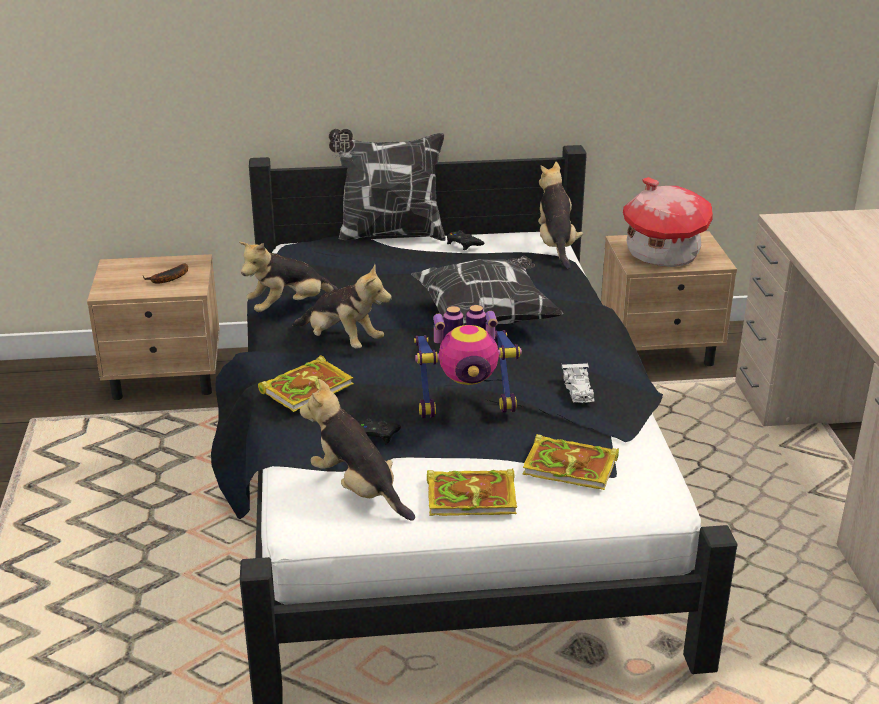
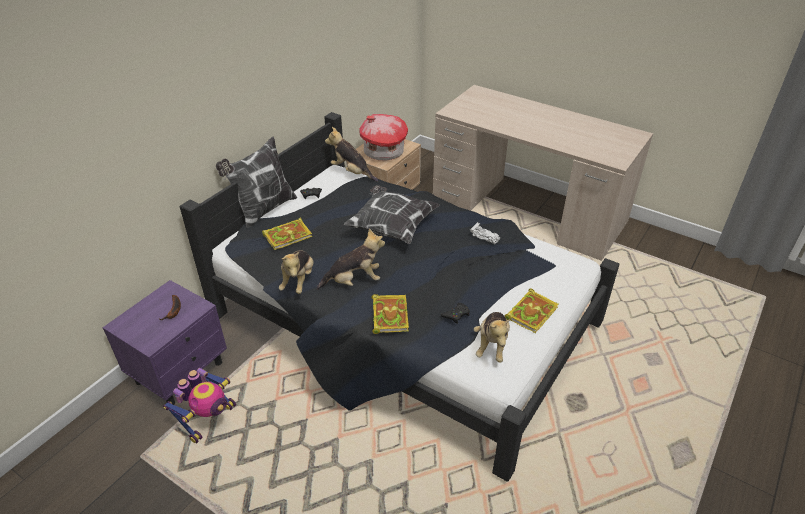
camera: 50 degrees left, 10 degrees up
beige nightstand [87,254,220,400] -> purple nightstand [103,280,227,405]
plush toy [300,379,415,521] -> plush toy turned 75 degrees counterclockwise [474,312,510,362]
toy robot [414,305,522,418] -> toy robot moved to [163,368,236,444]
book [523,434,619,490] -> book moved to [262,218,312,250]

